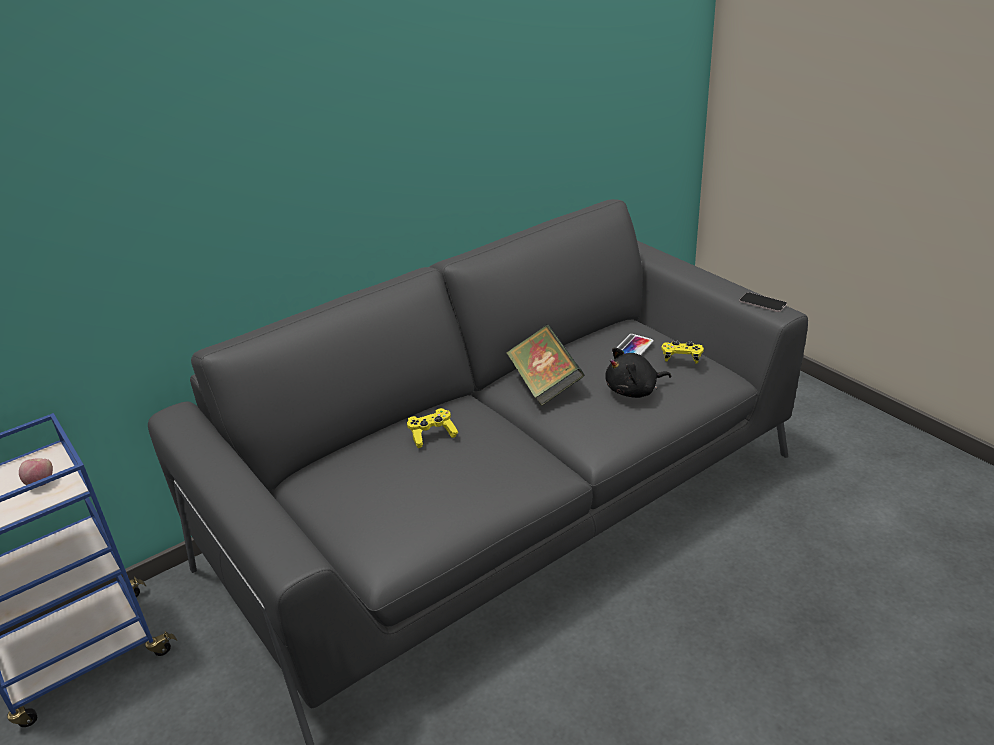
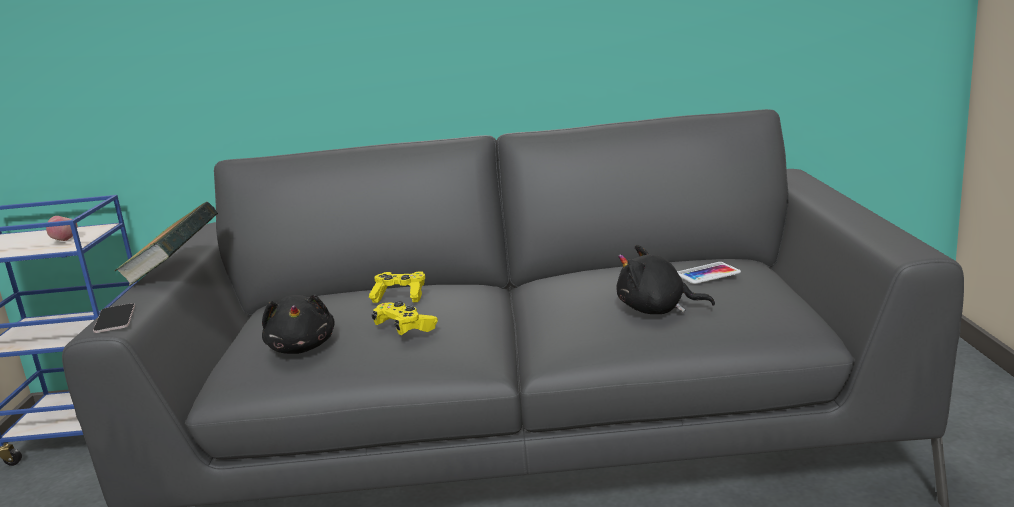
camera: 35 degrees right, 15 degrees down
book [507,325,584,406] -> book moved to [115,202,218,286]
yellow game controller [661,340,704,363] -> yellow game controller moved to [372,301,438,335]
phone [739,292,787,312] -> phone moved to [93,303,135,333]
none -> black plush toy [262,294,335,354]

